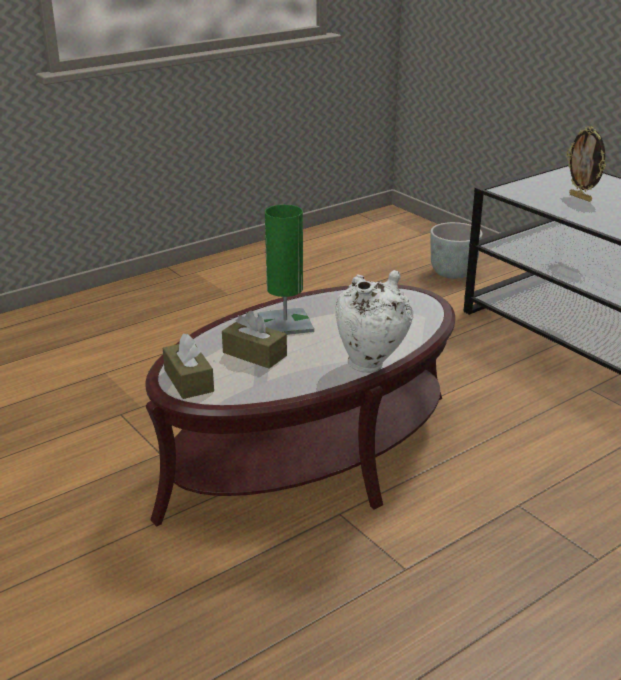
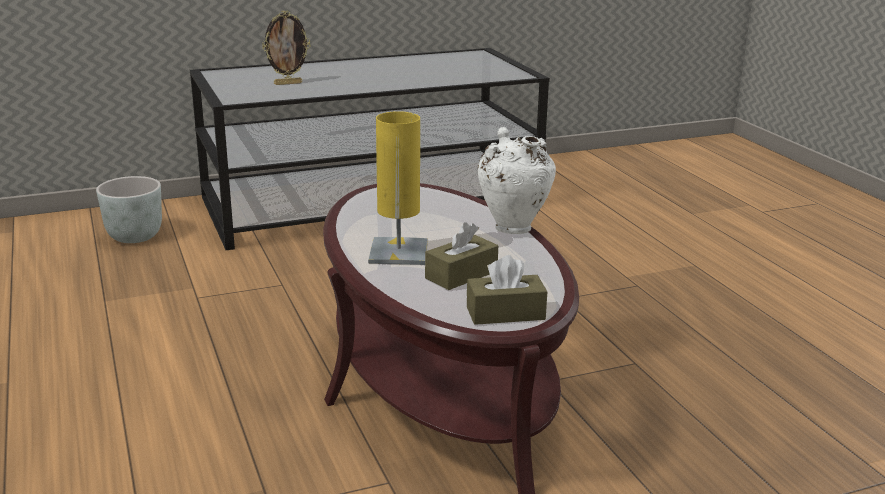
camera: 75 degrees left, 5 degrees down
green table lamp [258,205,314,335] -> yellow table lamp [368,111,428,265]

